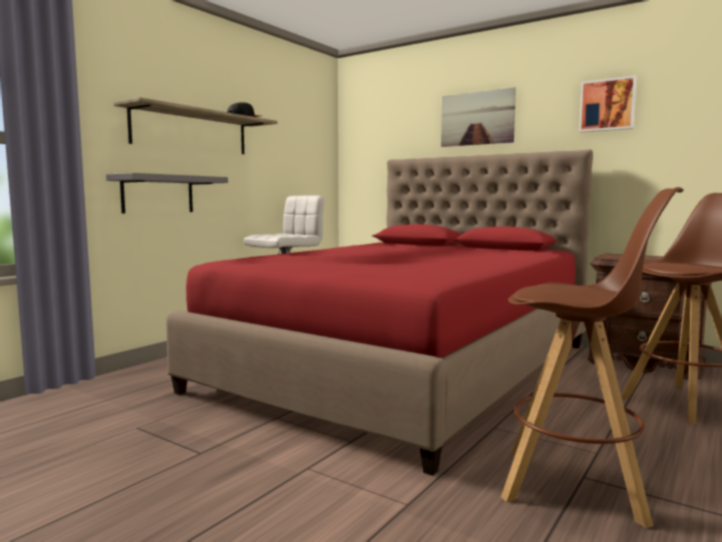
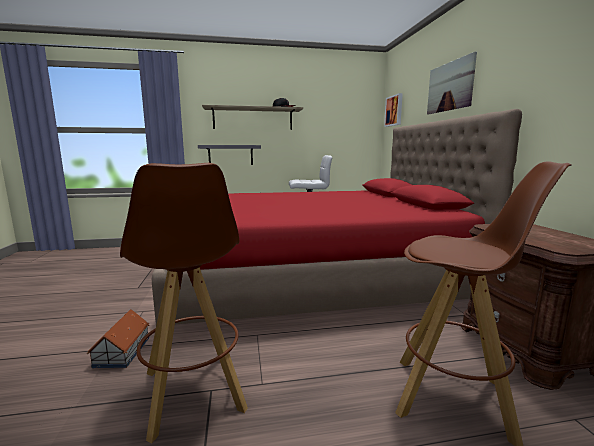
camera: 45 degrees right, 5 degrees up
picture [579,75,637,132] -> picture moved to [384,93,403,127]
none -> toy house [87,309,149,368]

